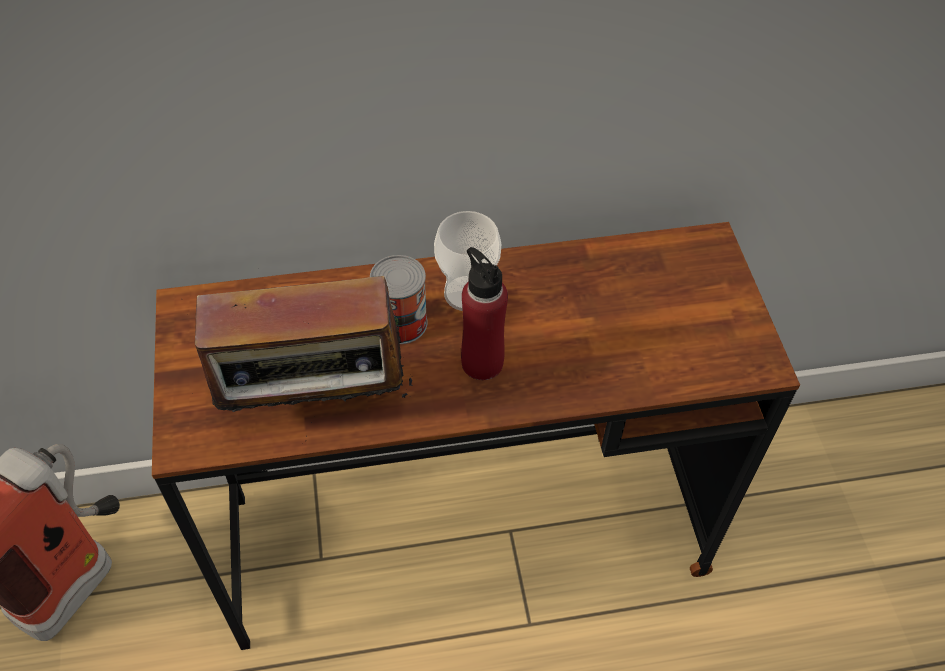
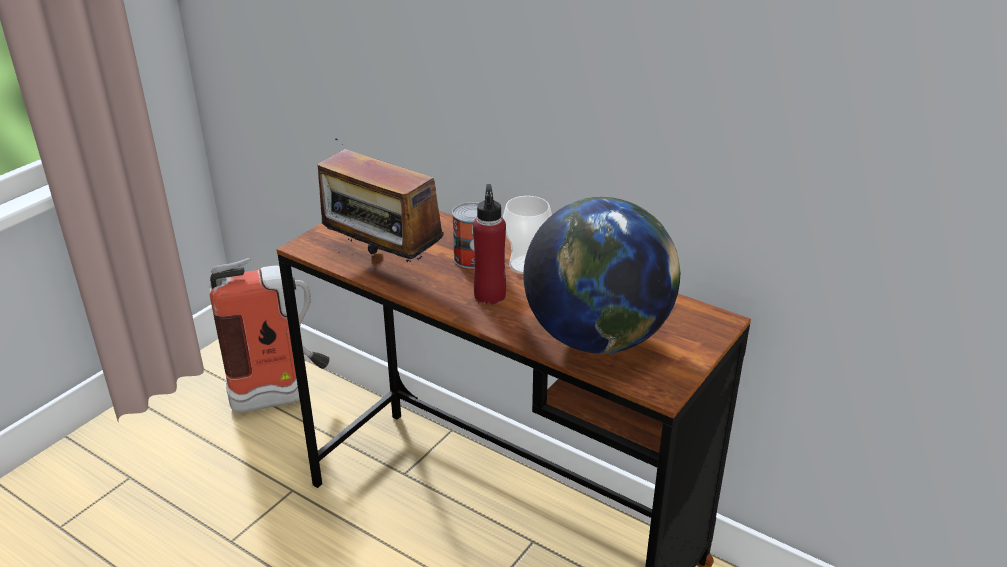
camera: 45 degrees right, 20 degrees down
none -> globe [523,197,680,354]

